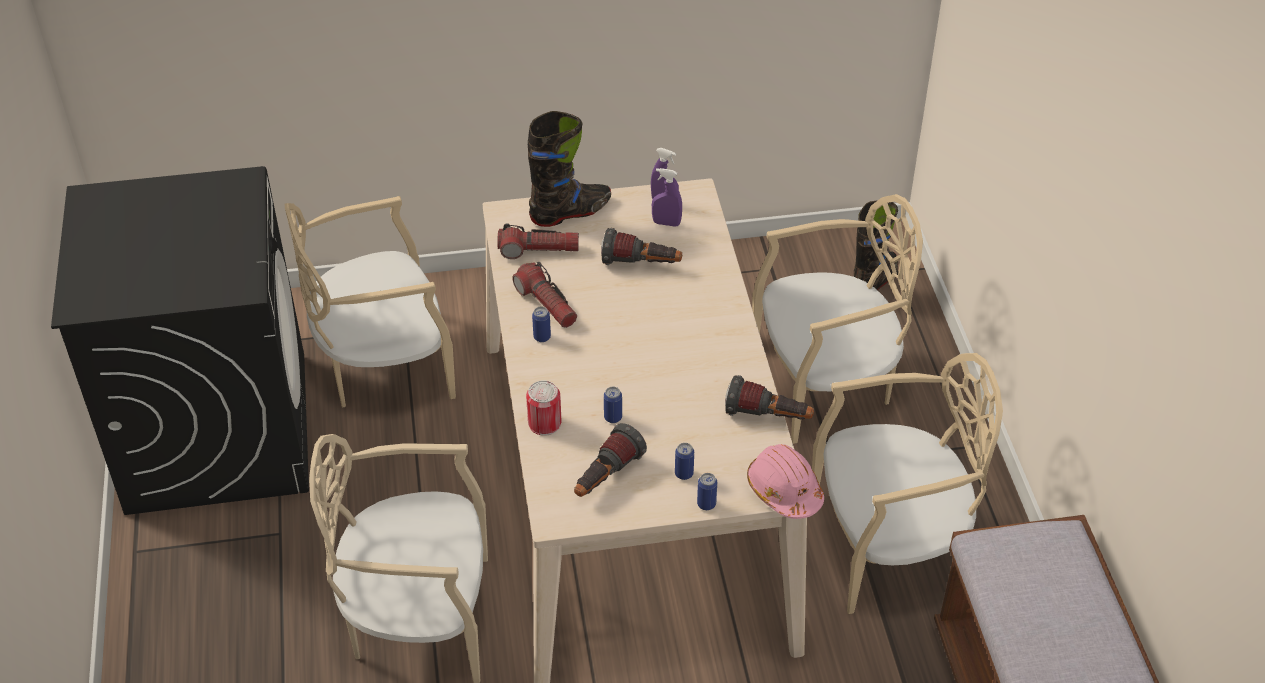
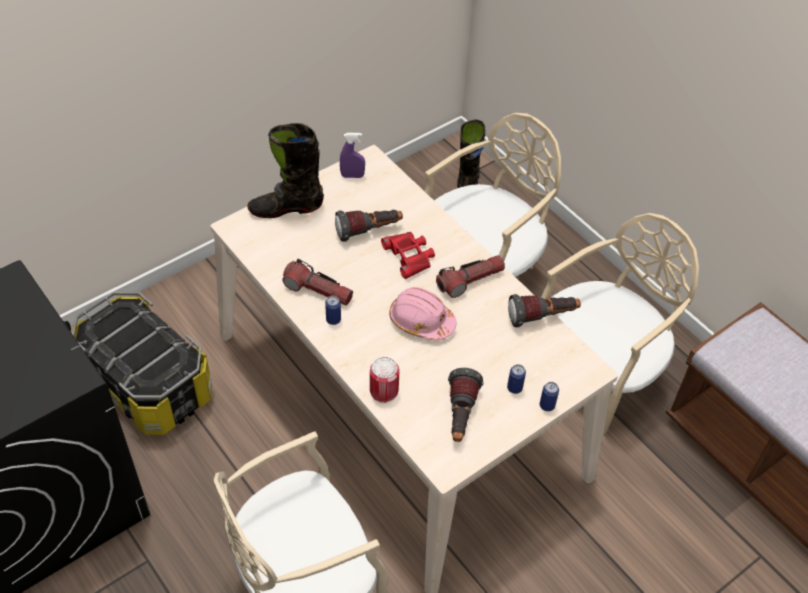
camera: 30 degrees left, 5 degrees up
beige chair [285,196,456,407] -> storage box [72,292,212,435]
flashlight [498,224,579,259] -> flashlight moved to [436,255,505,298]
black boot [528,111,611,227] -> black boot turned 135 degrees counterclockwise [247,123,324,218]
can [604,387,622,423] -> none
purple spray bottle [652,168,682,227] -> none
pink hard hat [747,444,824,519] -> pink hard hat moved to [389,287,457,340]
none -> red binoculars [381,232,435,279]

